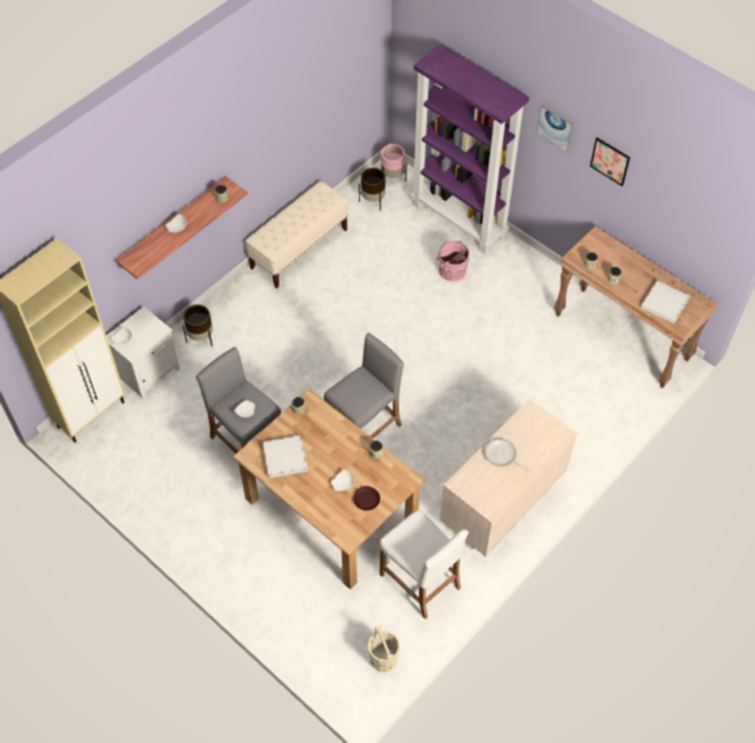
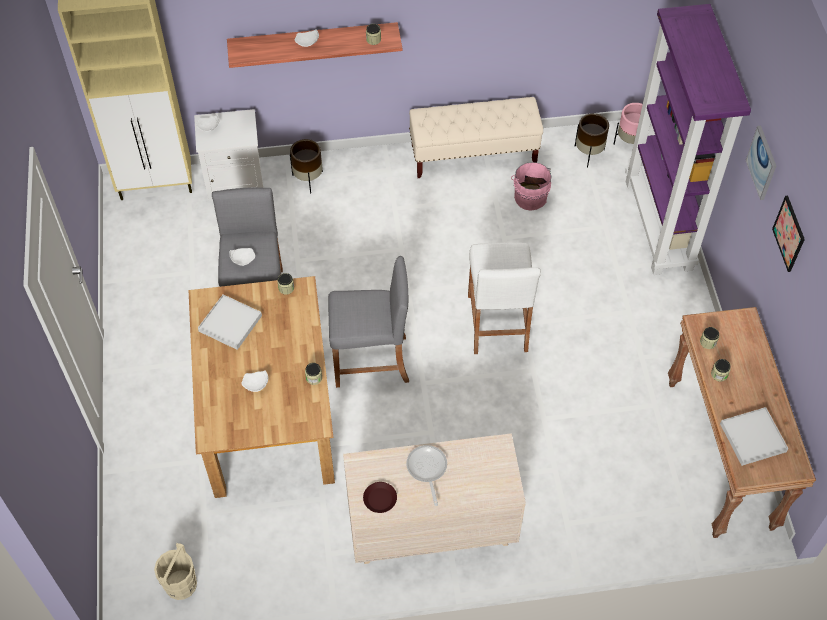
camera: 40 degrees right, 0 degrees up
brown plate [353,486,380,511] -> brown plate moved to [363,482,397,513]
white stool [380,510,469,620] -> white stool moved to [468,243,541,354]
pink bucket [435,241,469,282] -> pink bucket moved to [511,162,551,210]

